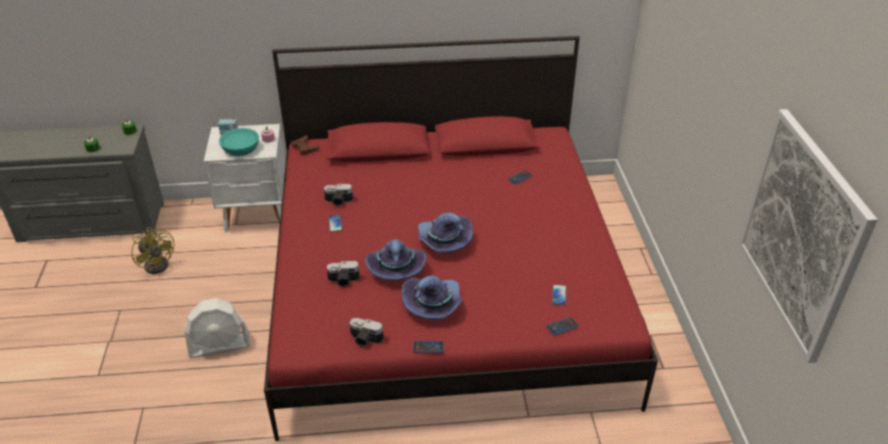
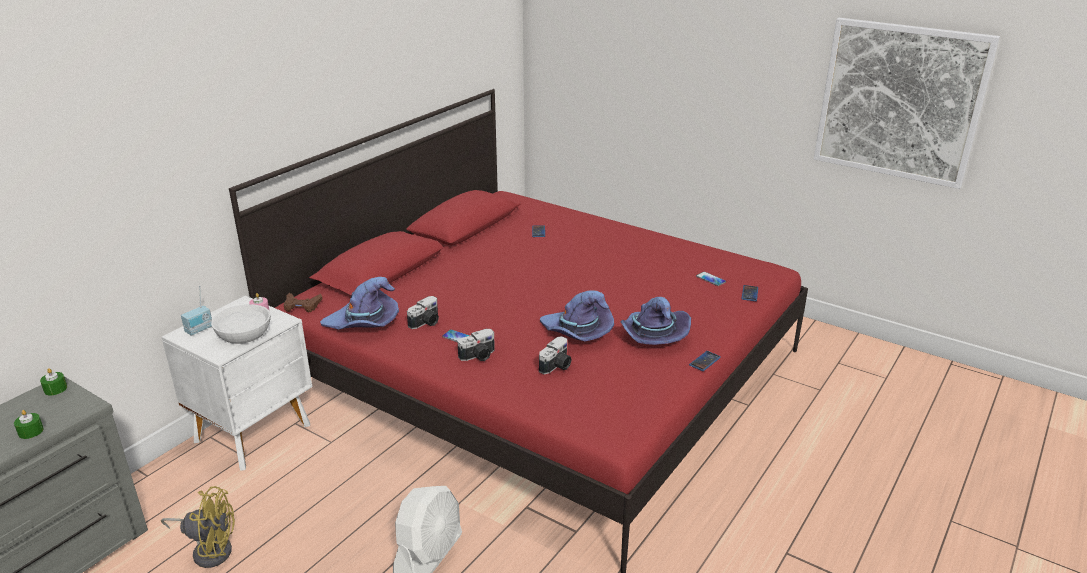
camera: 50 degrees left, 10 degrees down
turquoise bowl [219,128,259,156] -> white bowl [211,304,271,344]
camera [349,318,384,347] -> camera moved to [458,329,495,361]
purple hat [418,213,473,254] -> purple hat moved to [320,277,399,330]

